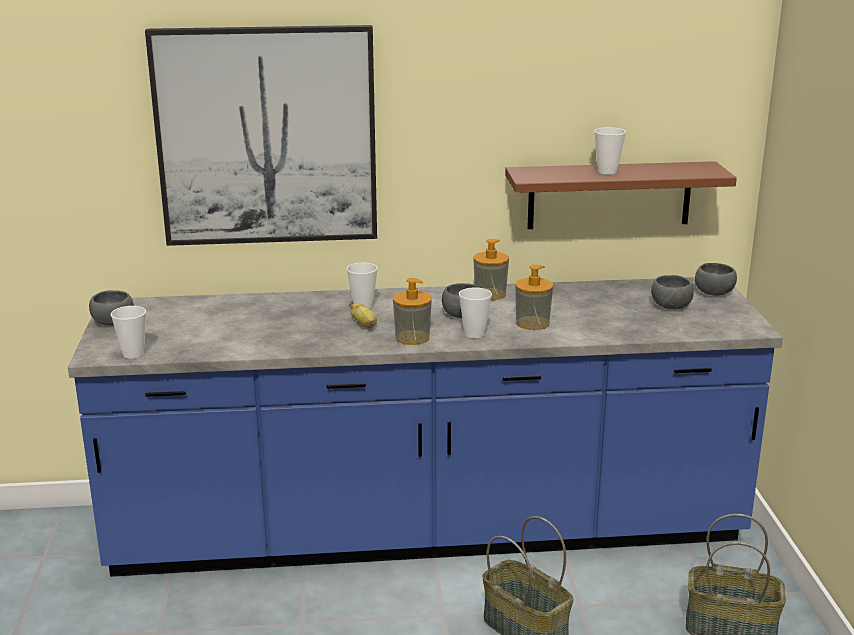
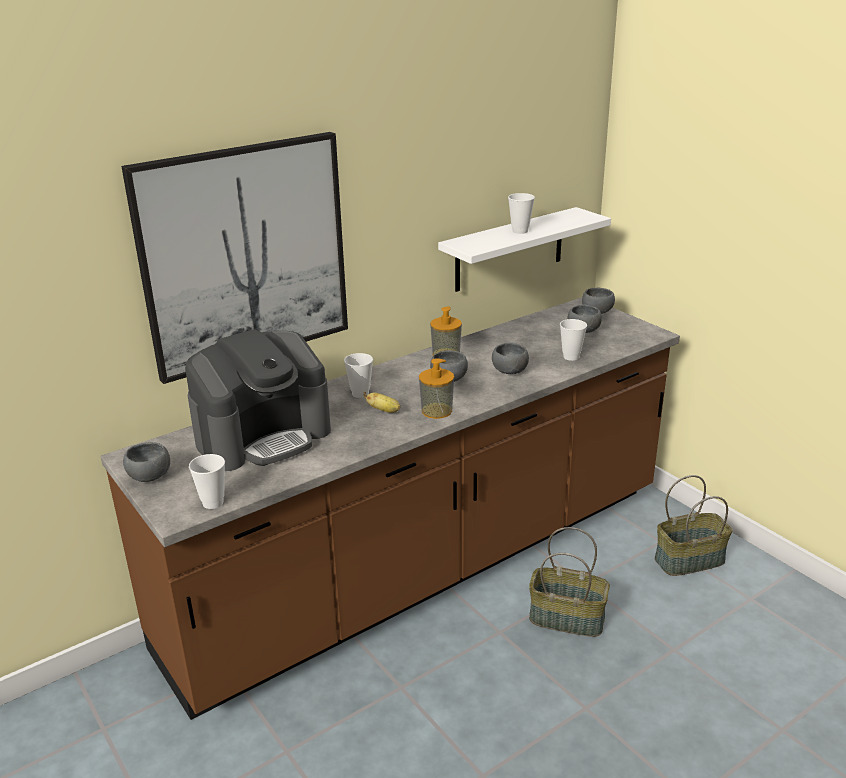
camera: 30 degrees left, 5 degrees up
blue counter [68,277,783,577] -> brown counter [101,297,680,720]
cup [459,287,492,338] -> cup moved to [560,319,587,361]
brown shelf [505,161,737,229] -> white shelf [438,207,611,292]
soap dispenser [515,265,553,330] -> grey bowl [492,343,529,374]
none -> coffee machine [185,329,331,471]

